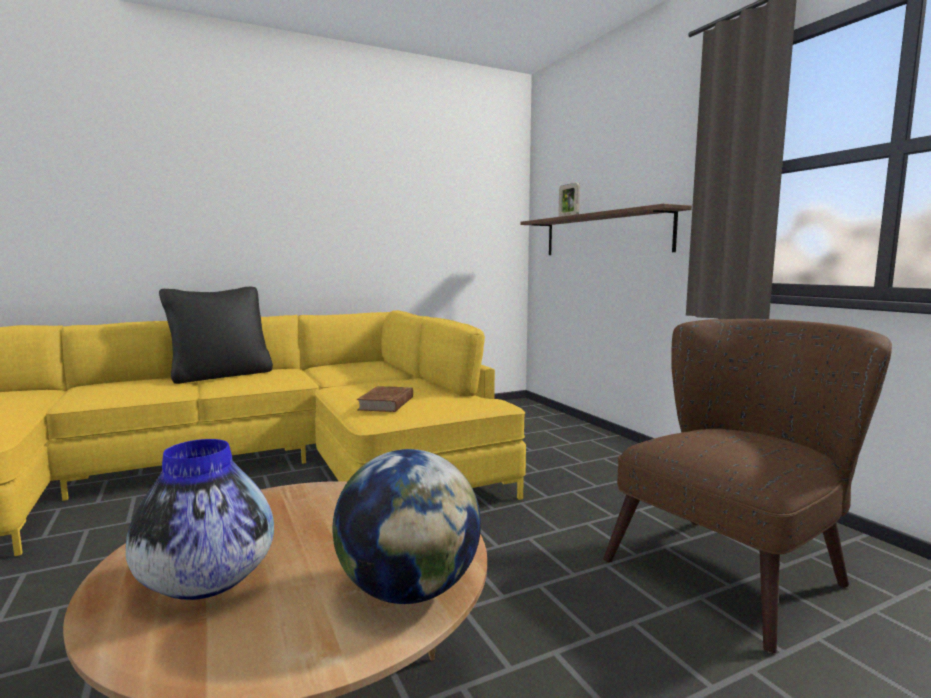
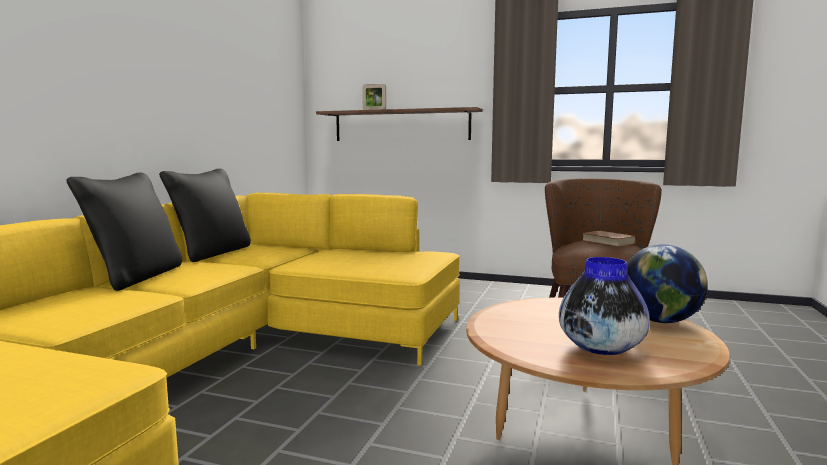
camera: 45 degrees left, 0 degrees up
brown book [357,386,413,412] -> brown book moved to [581,231,636,247]
none -> black pillow [159,169,251,262]

